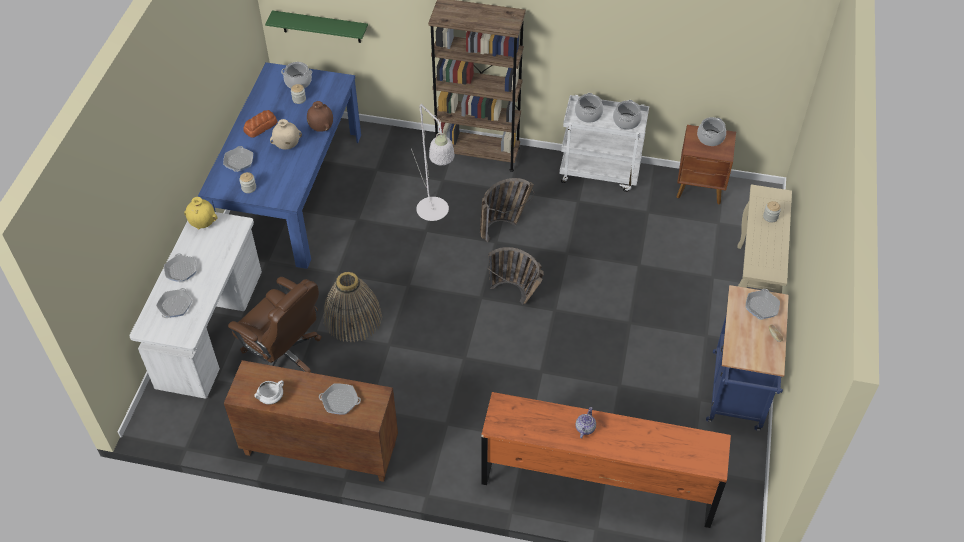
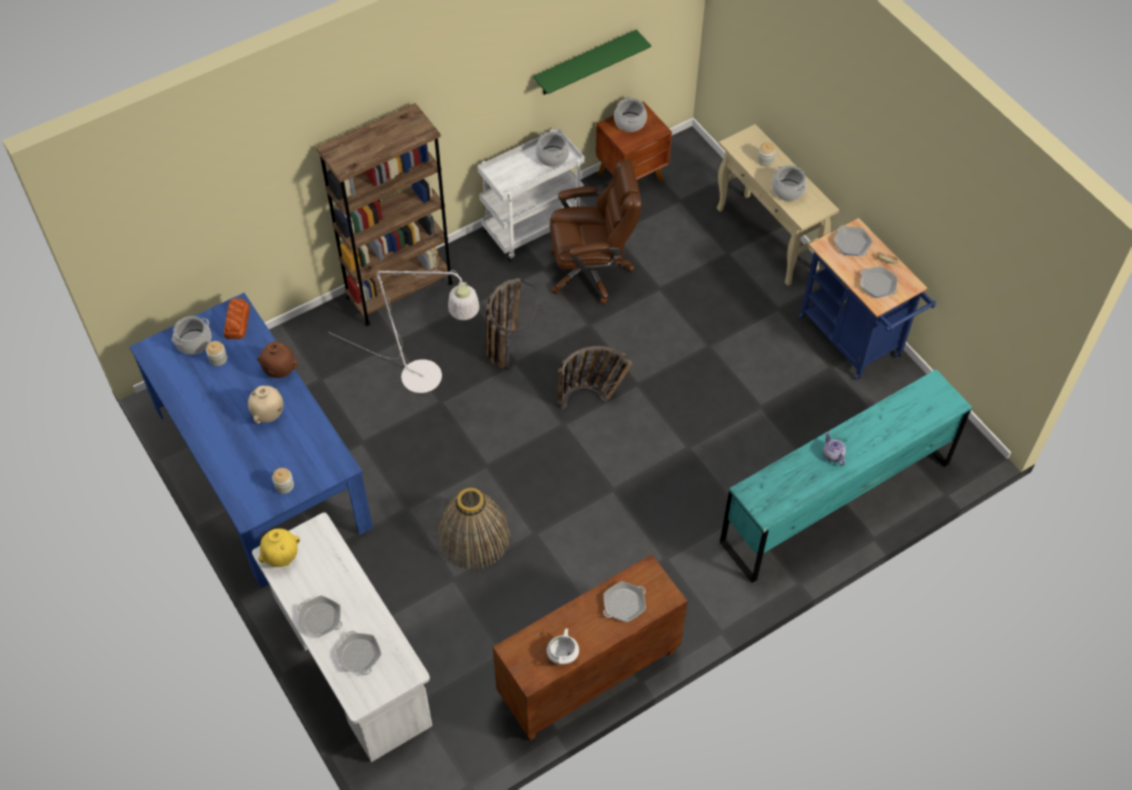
camera: 45 degrees left, 5 degrees up
frying pan [223,146,253,172] -> frying pan moved to [860,266,898,298]
brown office chair [228,277,322,373] -> brown office chair moved to [550,159,641,305]
bread [243,110,278,138] -> bread moved to [224,298,250,339]
green shelf [265,10,368,43] -> green shelf moved to [533,30,651,95]
orange dresser [481,392,731,528] -> turquoise dresser [720,369,972,583]
cooking pot [575,93,603,123] -> cooking pot moved to [772,165,807,201]

